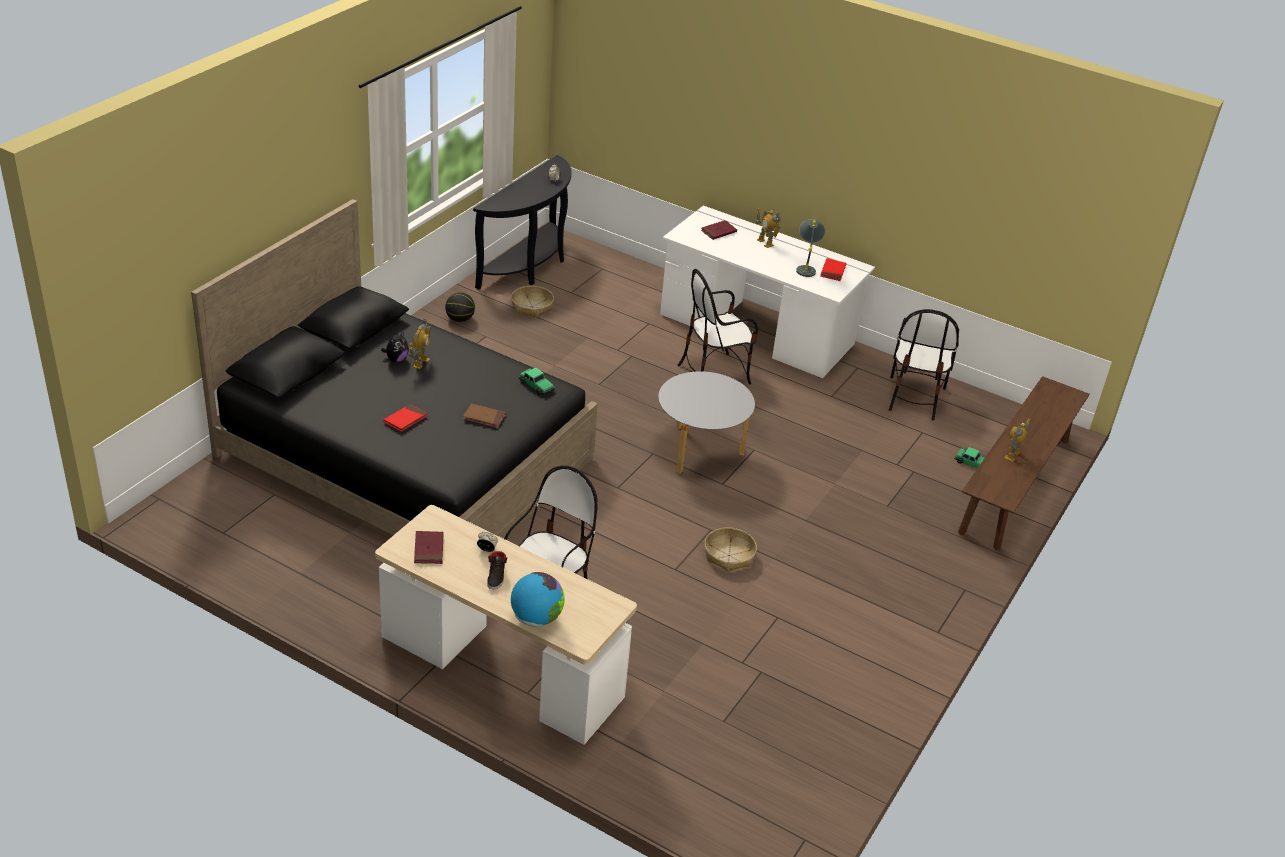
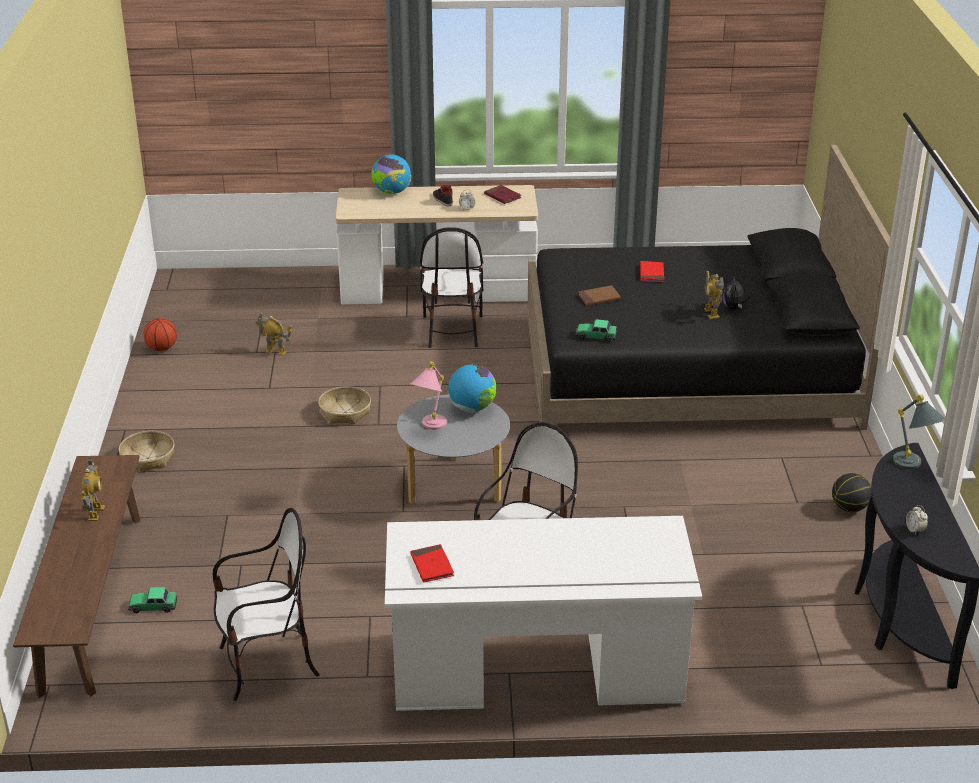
camera: 150 degrees right, 5 degrees down
basket [511,286,554,317] -> basket moved to [119,431,175,473]
red book [701,220,737,240] -> none
toy robot [756,208,781,248] -> toy robot moved to [256,312,292,356]
grey table lamp [796,219,825,277] -> grey table lamp moved to [893,394,946,469]
chair [889,309,959,420] -> chair turned 90 degrees clockwise [213,508,320,701]
none -> basketball [144,318,177,351]
none -> pink table lamp [410,362,447,430]
none -> globe [448,364,497,413]

